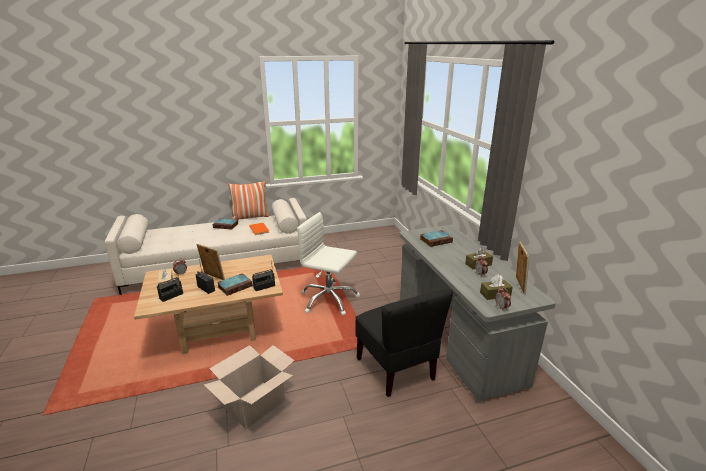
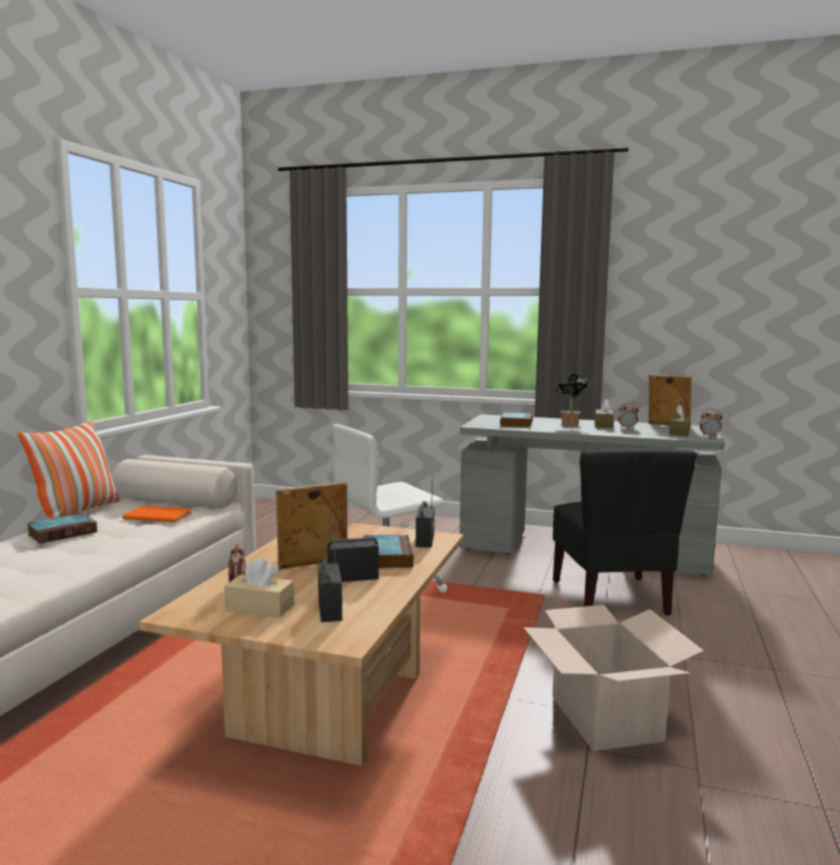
camera: 55 degrees left, 15 degrees down
black chair [355,289,453,397] -> black chair turned 75 degrees clockwise [553,449,697,616]
none -> potted plant [554,374,591,425]

